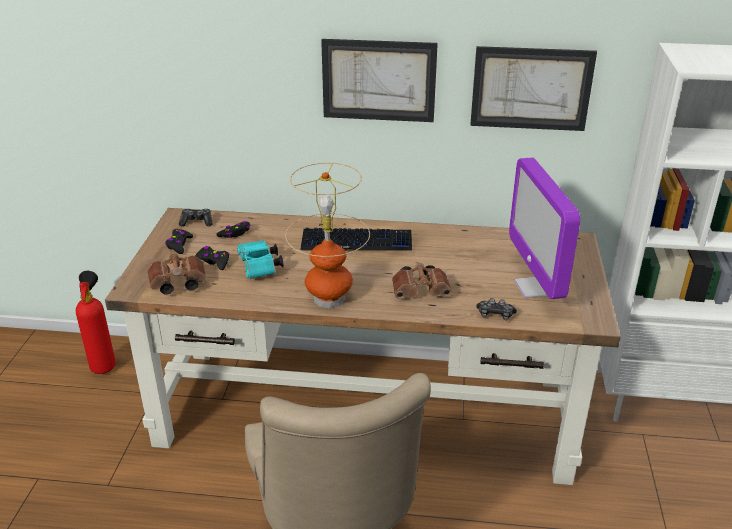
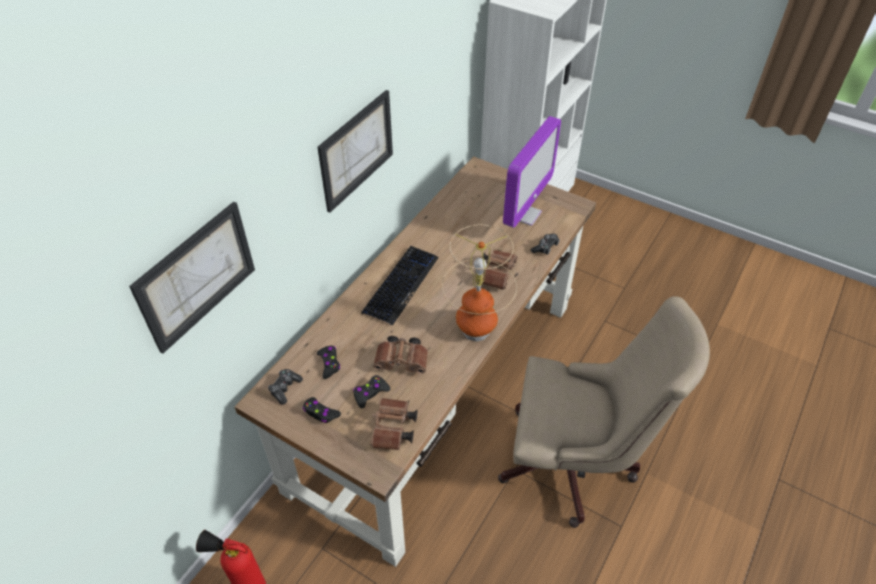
camera: 65 degrees left, 15 degrees up
turquoise binoculars [237,240,284,279] -> brown binoculars [373,336,428,374]
picture [470,46,597,131] -> picture moved to [129,202,255,354]
monitor [509,157,580,299] -> monitor turned 75 degrees counterclockwise [503,116,561,228]

